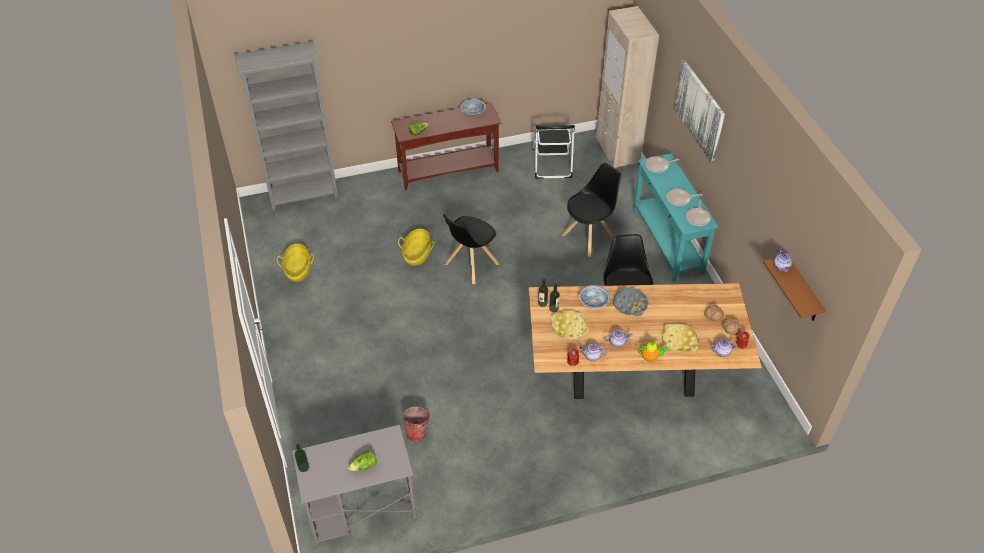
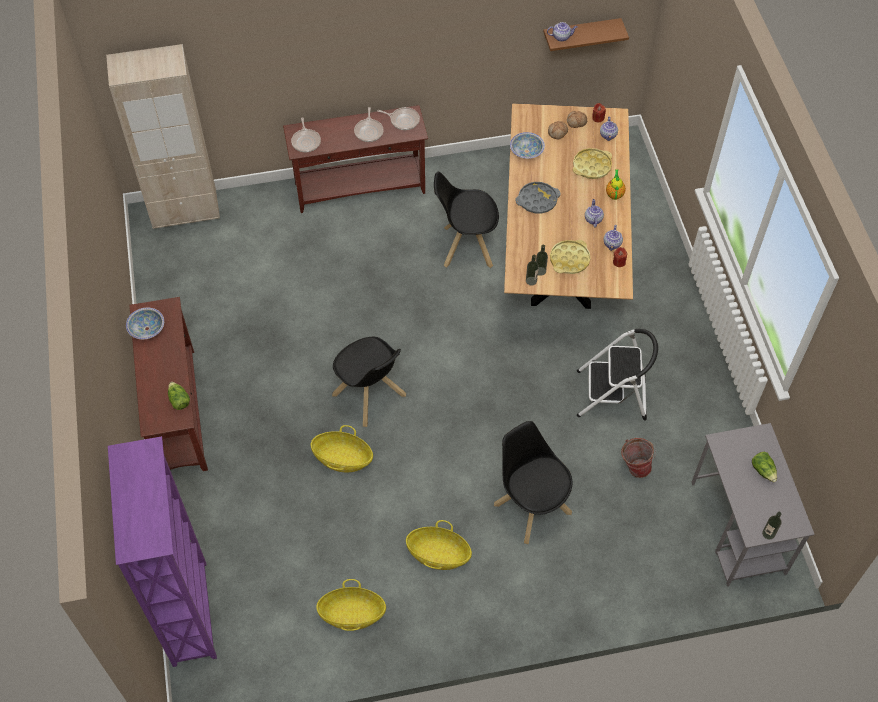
camera: 85 degrees left, 10 degrees up
grey bookcase [234,41,338,211] -> purple bookcase [108,436,217,667]
step ladder [532,125,575,179] -> step ladder moved to [577,329,658,421]
black chair [561,163,622,257] -> black chair moved to [494,421,572,544]
bowl [579,285,610,309] -> bowl moved to [510,132,545,159]
turquoise console table [633,153,719,282] -> brown console table [283,105,428,213]
picture [673,60,725,163] -> none
none -> basket [406,520,472,570]

